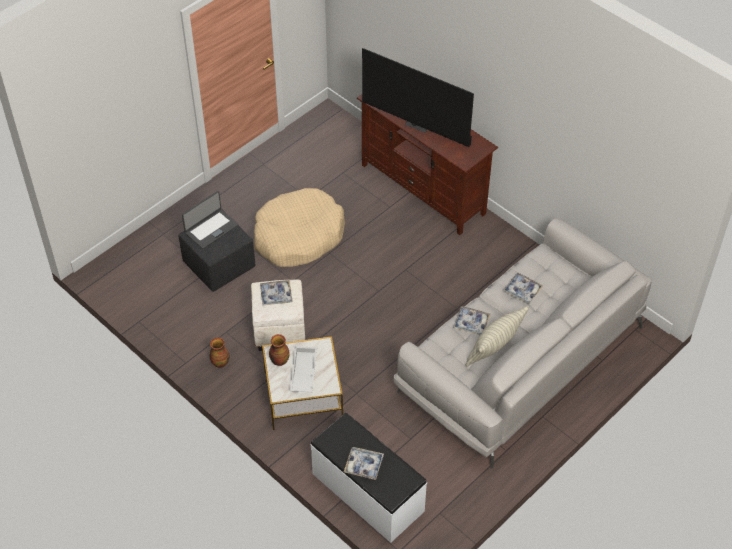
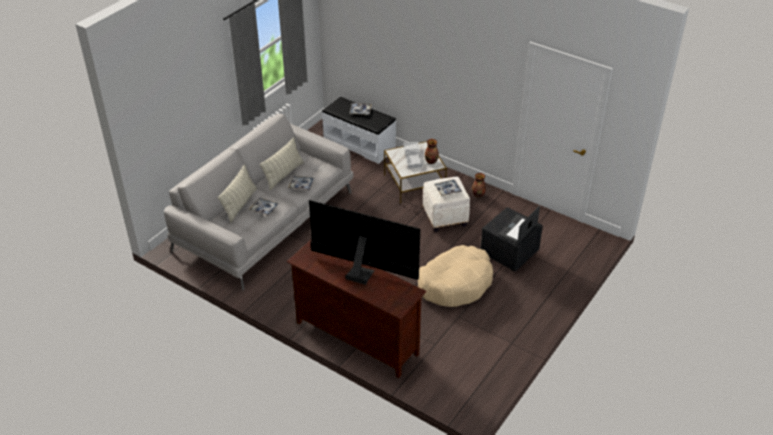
camera: 170 degrees right, 10 degrees down
none -> pillow [218,164,257,223]

